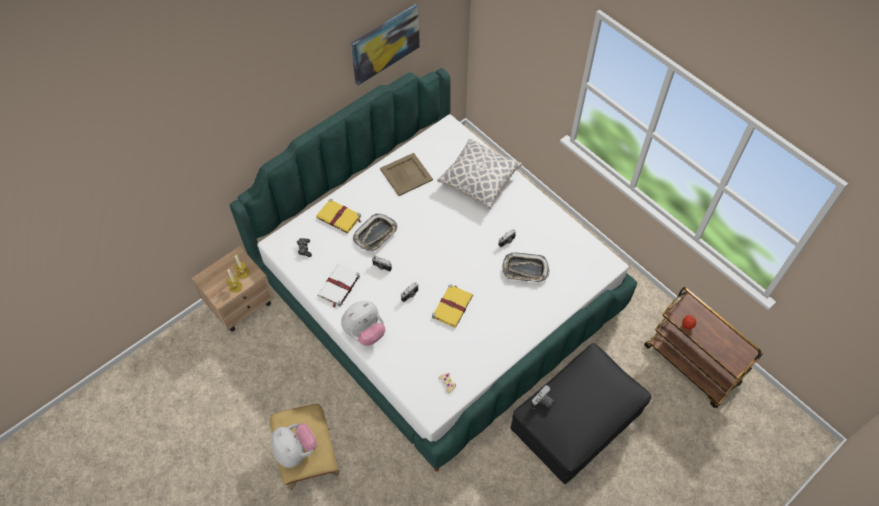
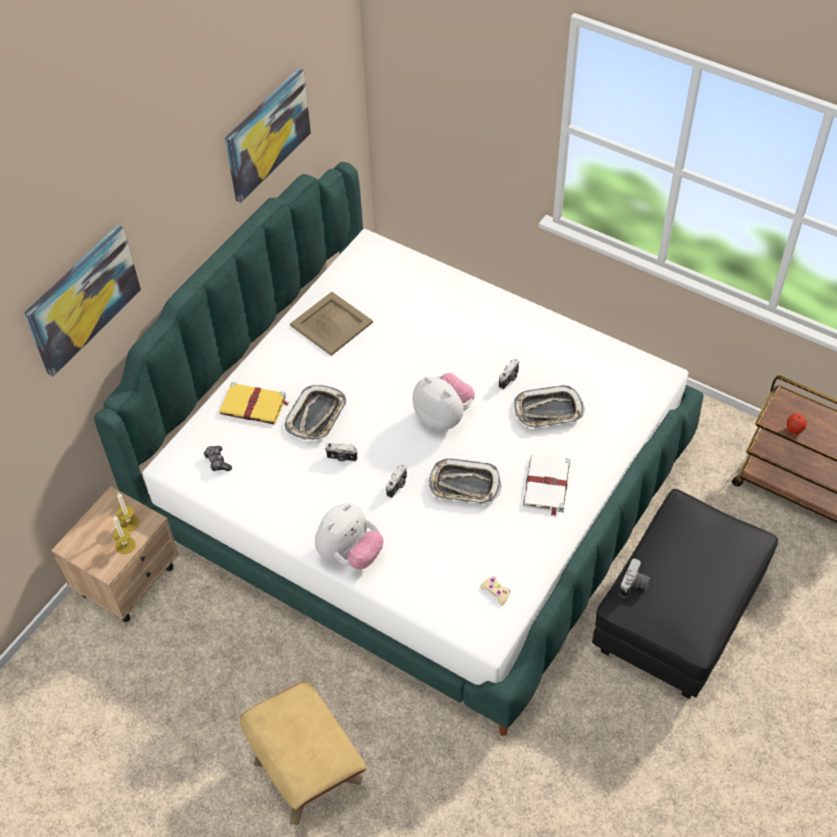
camera: 15 degrees left, 5 degrees down
plush toy [271,423,317,468] -> plush toy moved to [413,373,475,430]
white book [318,264,360,308] -> white book moved to [523,454,570,516]
yellow book [432,284,473,328] -> tray [428,459,501,504]
pillow [437,138,522,209] -> none
none -> picture [24,225,141,377]

